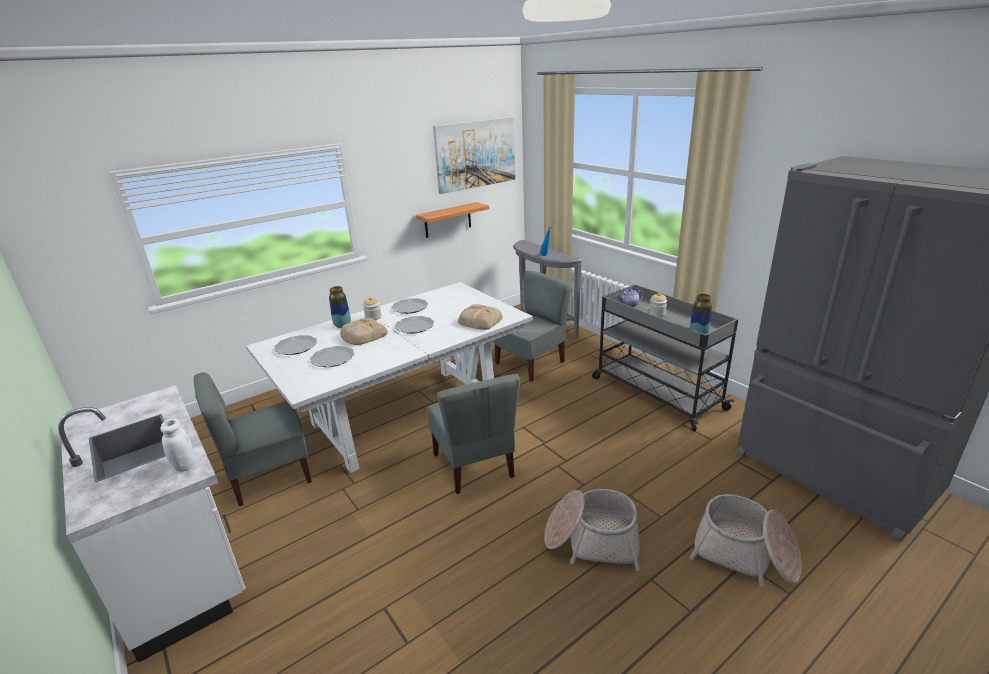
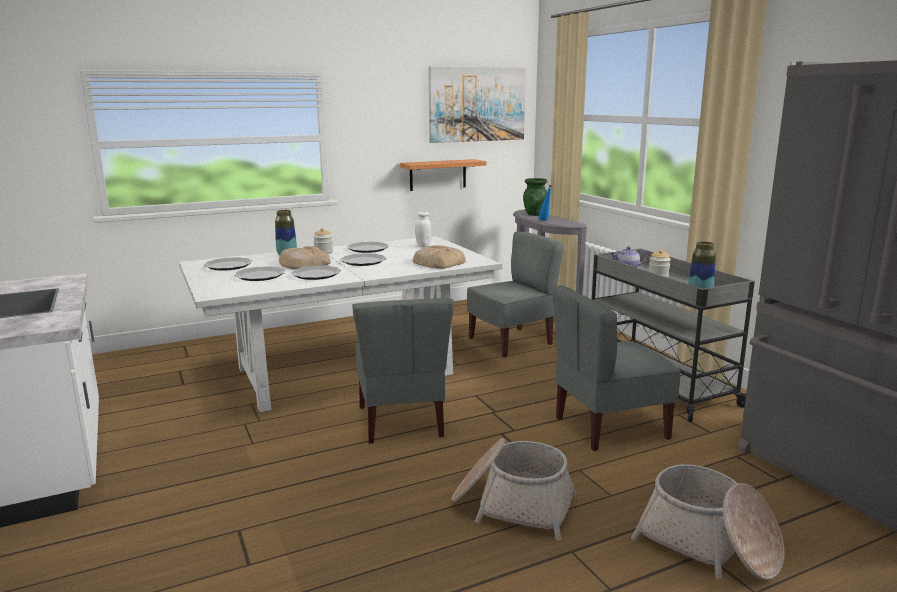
camera: 10 degrees right, 10 degrees down
white jar [160,419,195,472] -> white jar moved to [415,211,431,247]
grey chair [194,373,312,506] -> grey chair moved to [553,285,680,451]
none -> plate [291,265,341,280]
none -> green vase [523,178,547,216]

